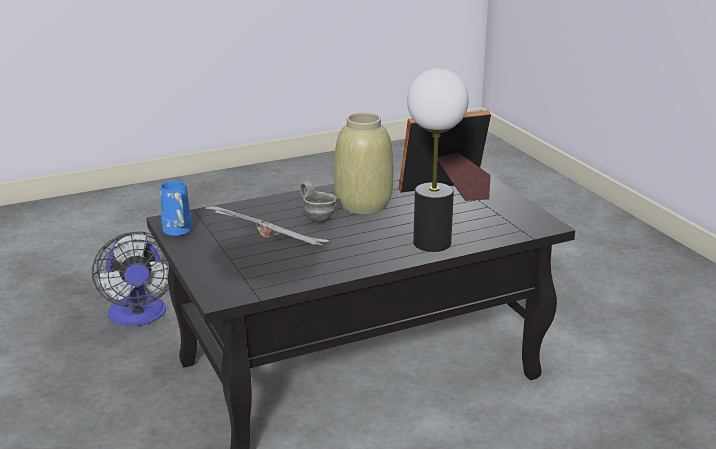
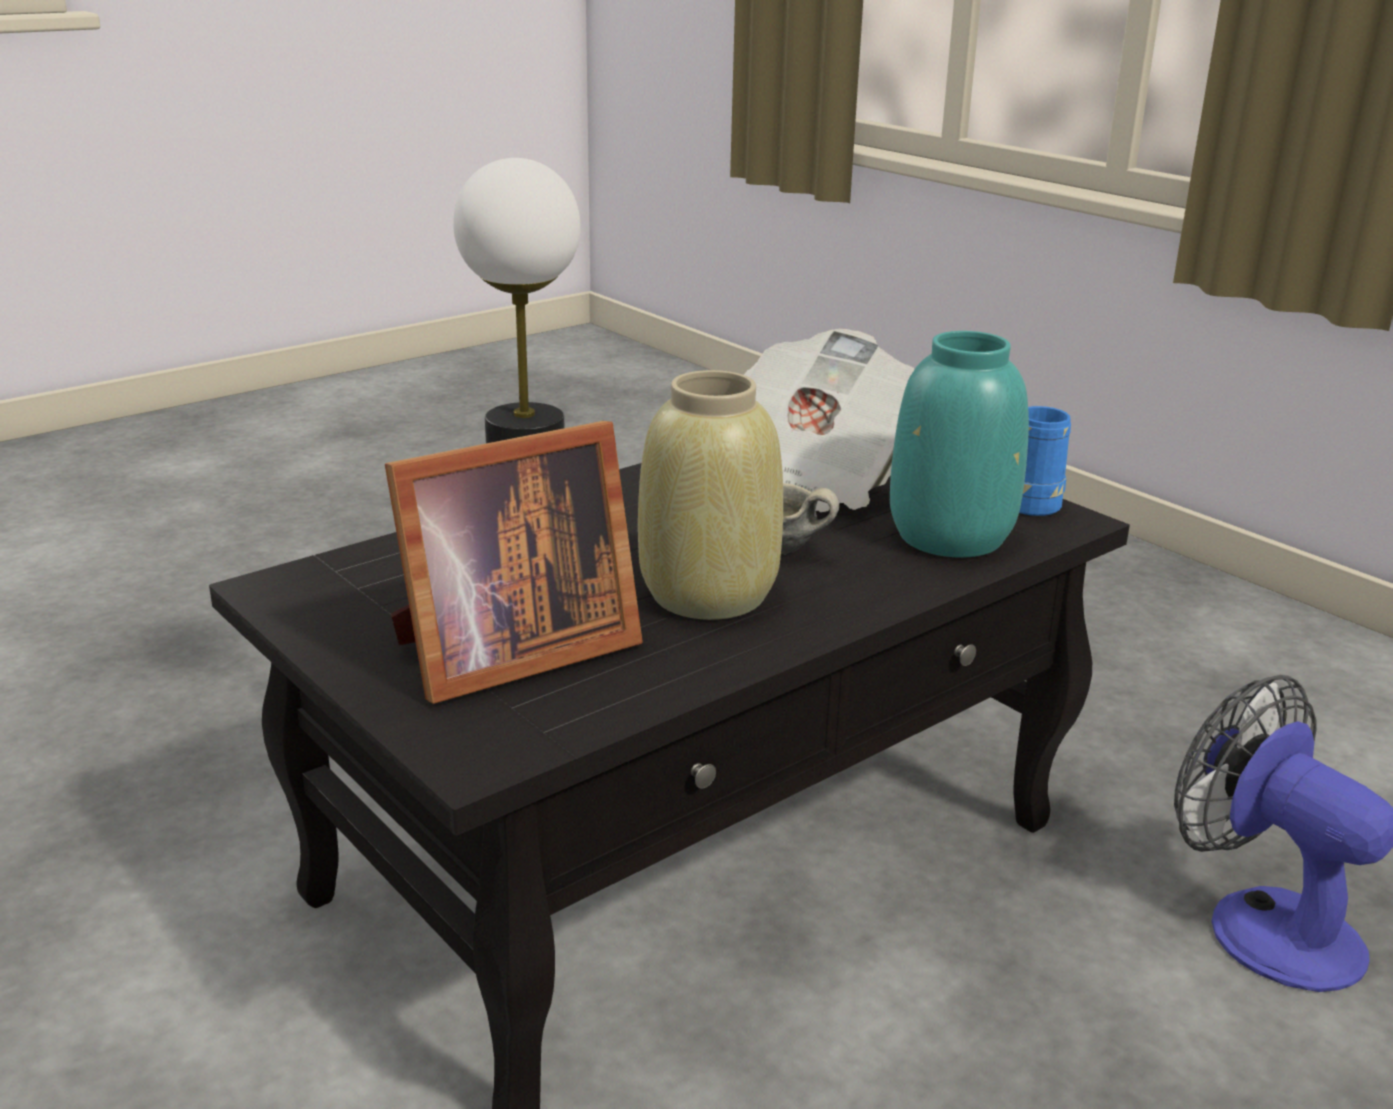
camera: 165 degrees right, 0 degrees up
none -> turquoise vase [890,331,1029,558]

